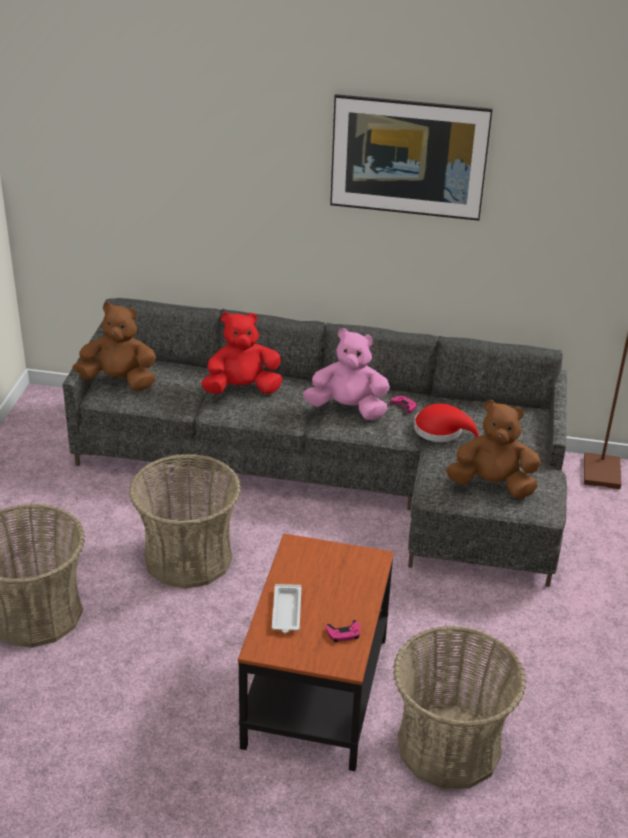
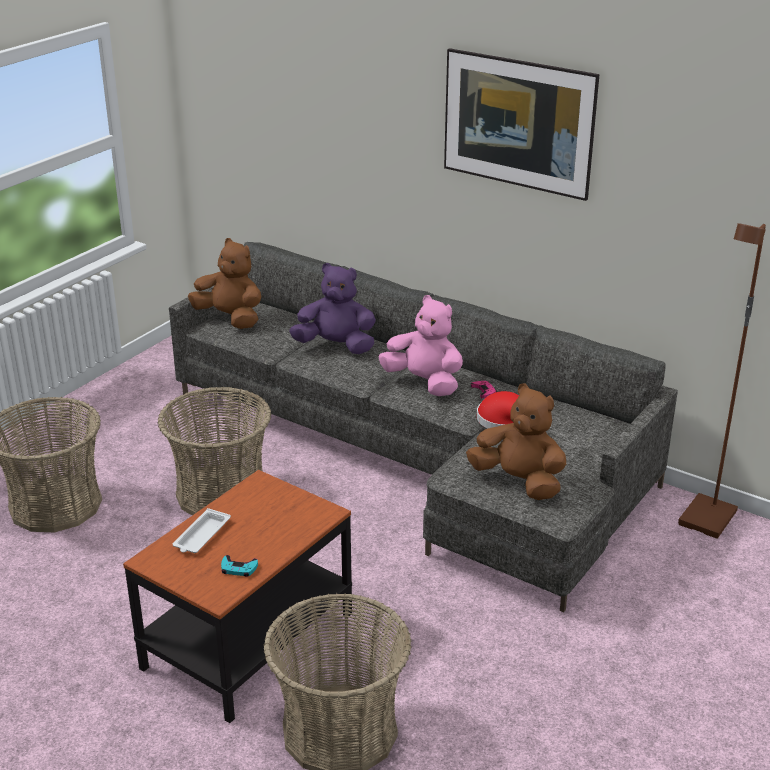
camera: 25 degrees right, 5 degrees down
red plush toy [201,312,282,394] -> purple plush toy [289,263,376,354]
pink game controller [326,620,360,642] -> turquoise game controller [221,555,258,577]

